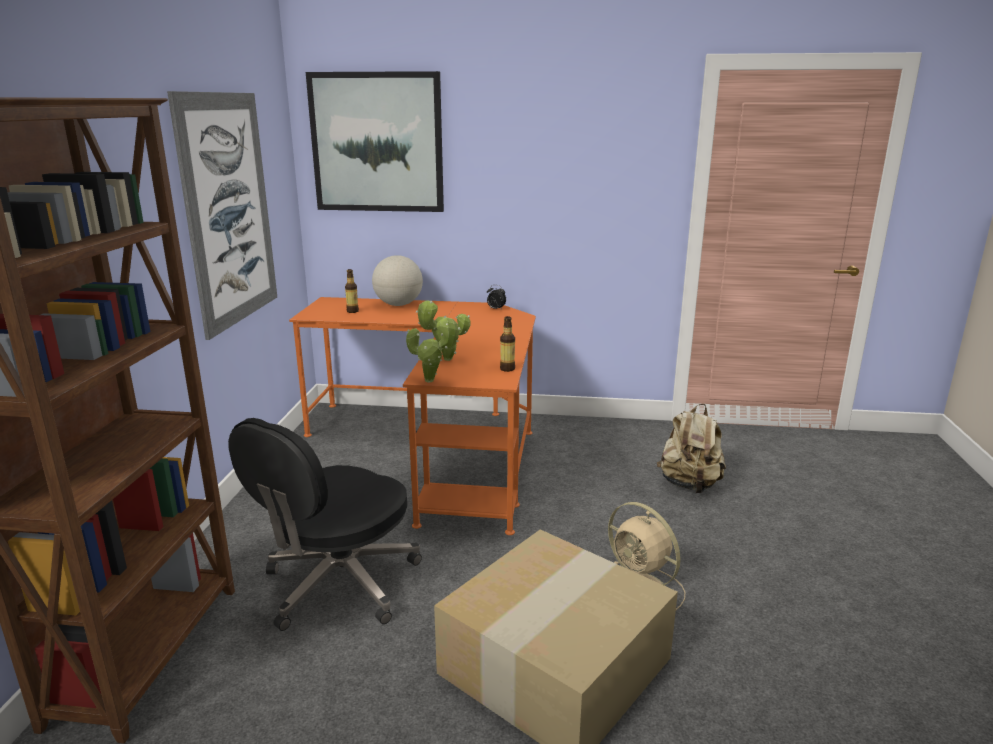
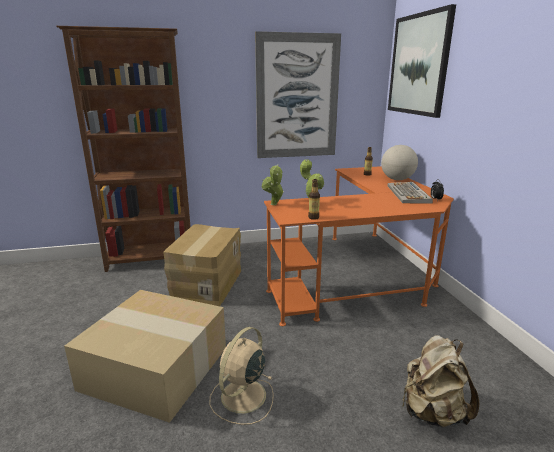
camera: 70 degrees right, 0 degrees up
black office chair [228,418,422,631] -> cardboard box [163,224,241,306]
none -> keyboard [387,182,433,204]

